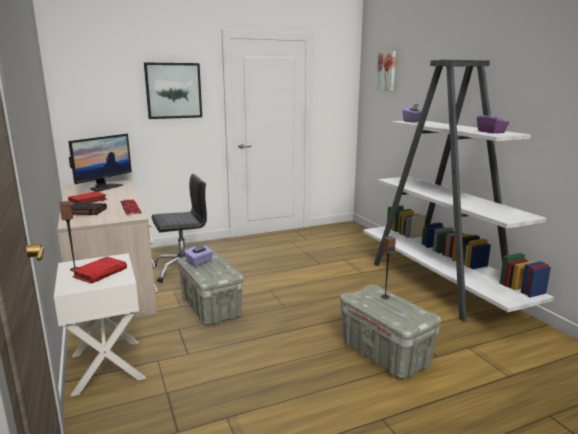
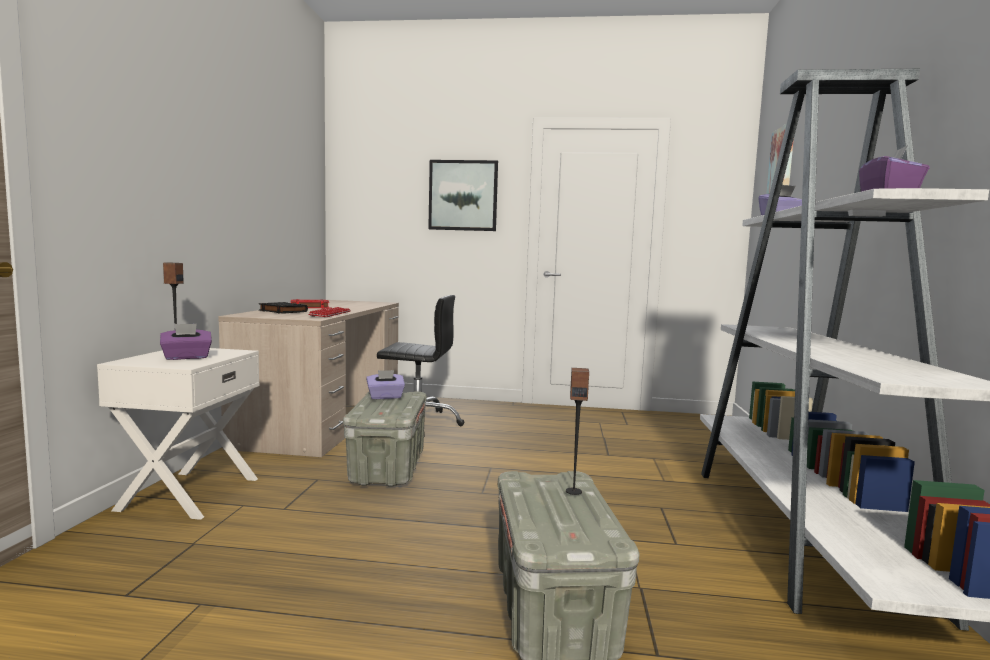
camera: 30 degrees right, 10 degrees down
monitor [68,134,132,192] -> none
red book [71,257,127,283] -> purple tissue box [160,324,212,360]

